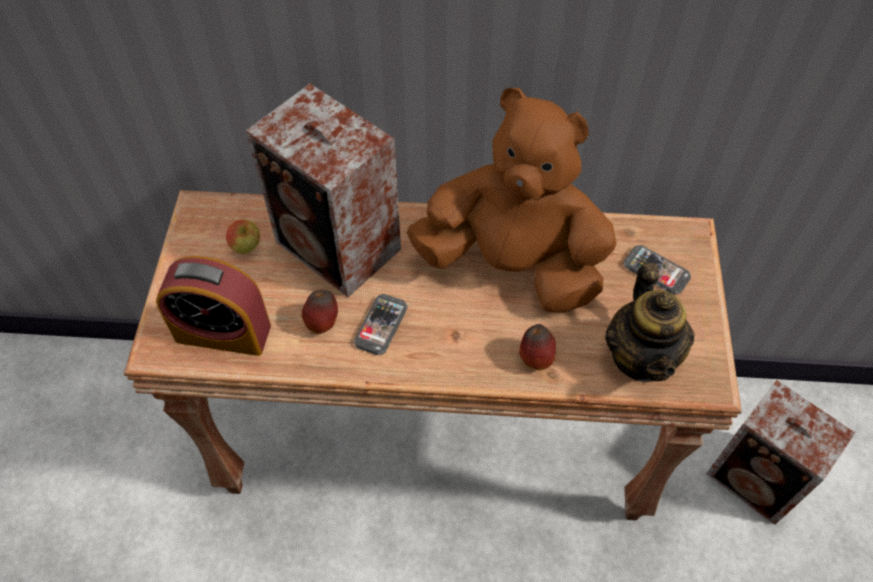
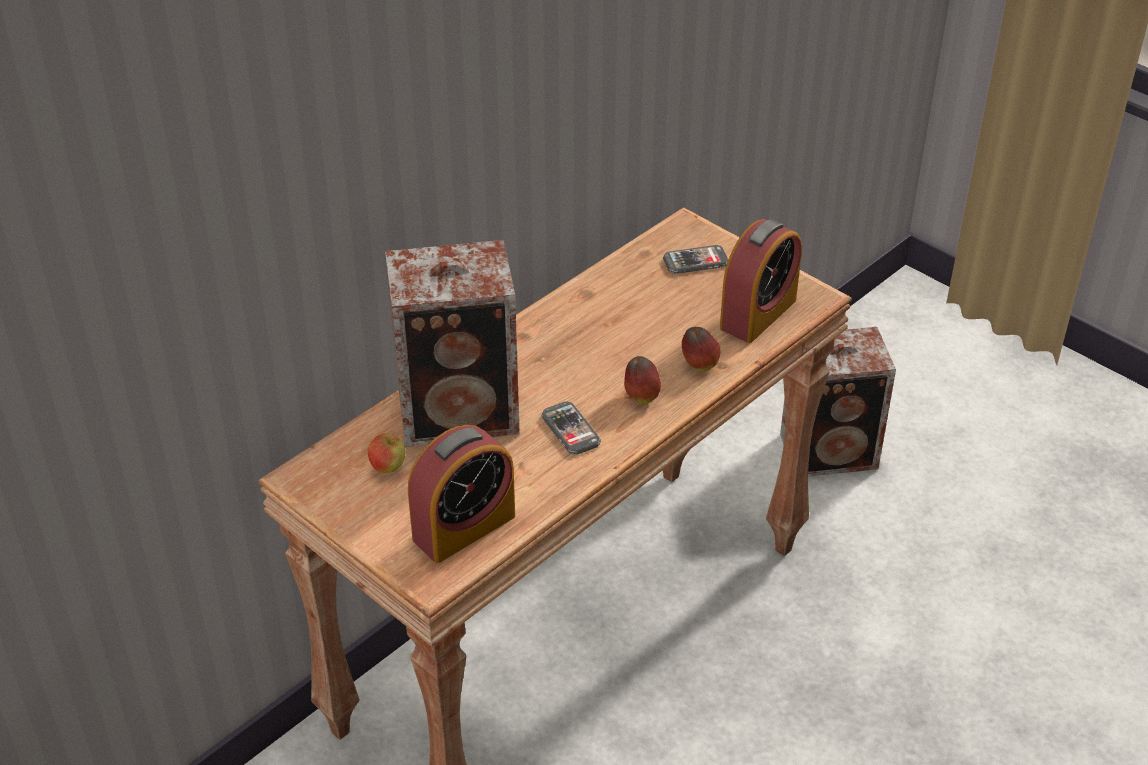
camera: 50 degrees left, 15 degrees down
apple [302,290,338,334] -> apple moved to [624,356,661,404]
brown plush toy [407,88,617,313] -> none
teapot [605,263,695,382] -> alarm clock [720,219,802,343]

